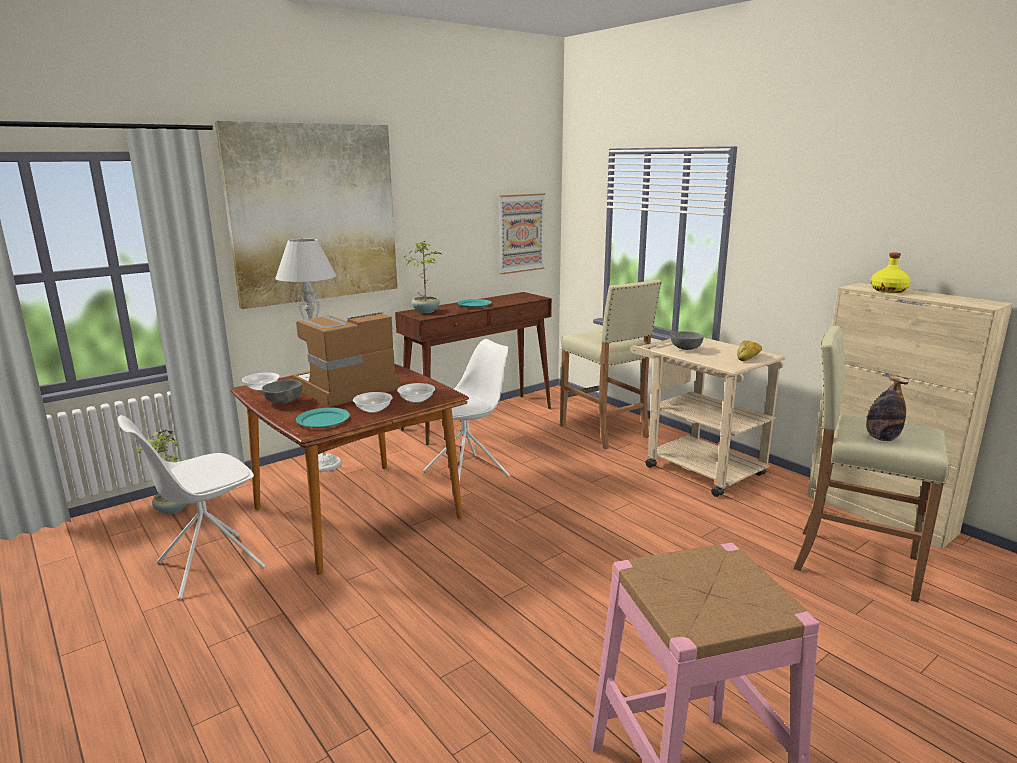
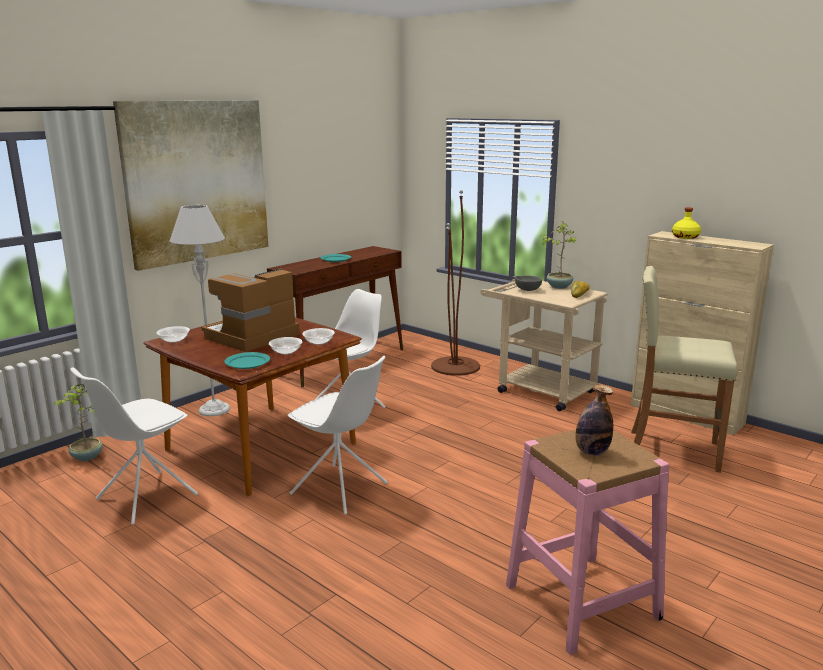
camera: 10 degrees left, 0 degrees up
grey bowl [262,380,302,404] -> none
potted plant [406,241,441,313] -> potted plant moved to [540,221,576,289]
picture [499,193,545,274] -> none
beige stool [560,279,662,449] -> brown floor lamp [431,190,480,376]
bottle [866,376,909,441] -> bottle moved to [575,385,613,456]
none -> white chair [288,356,388,515]

